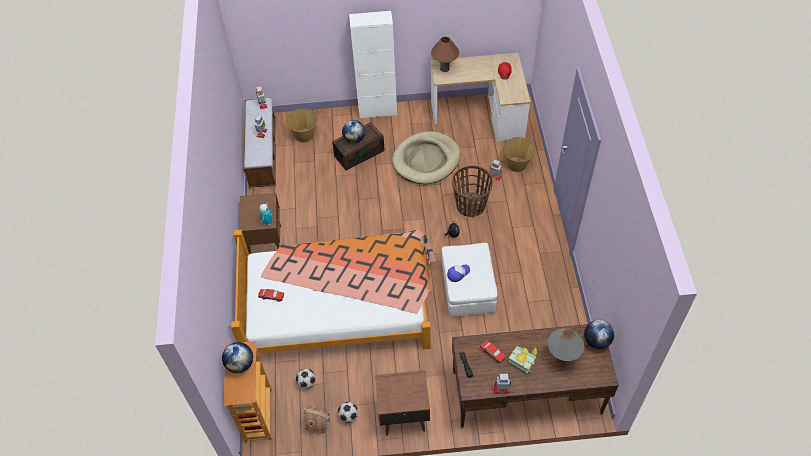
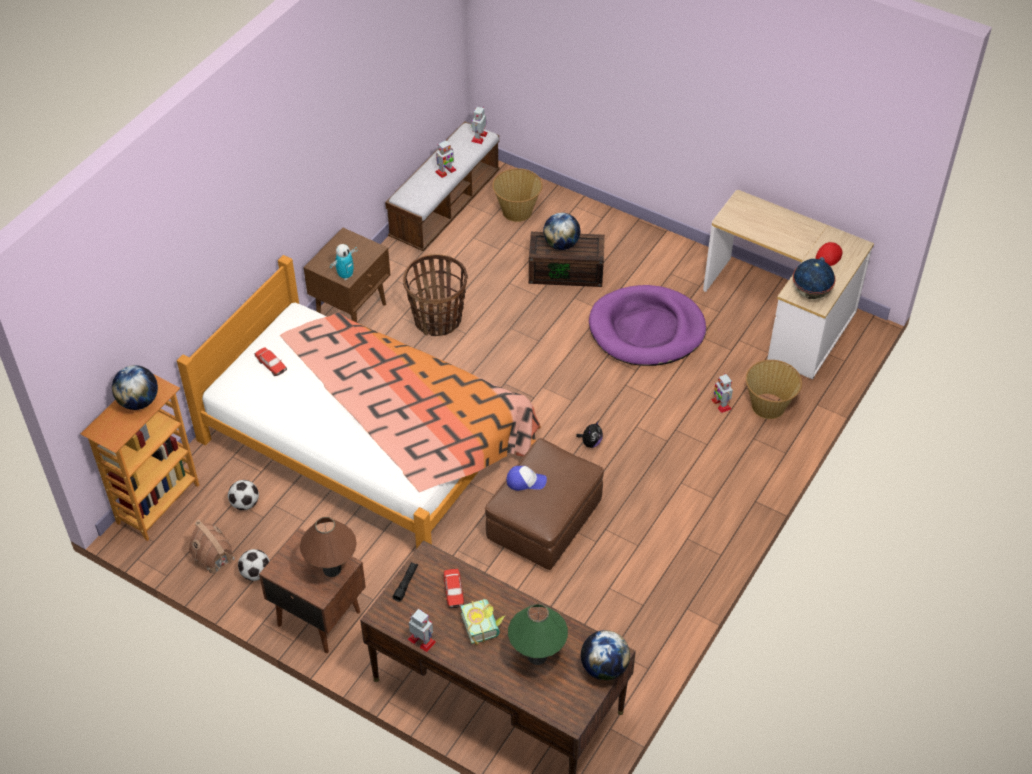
camera: 35 degrees right, 5 degrees down
white cabinet [349,11,397,118] -> none
beige dog bed [392,131,460,184] -> purple dog bed [589,285,706,366]
brown table lamp [431,37,459,72] -> brown table lamp moved to [300,517,357,577]
white ottoman [442,243,498,316] -> brown ottoman [485,438,604,570]
basket [452,166,493,217] -> basket moved to [403,254,468,336]
grey table lamp [547,328,584,363] -> green table lamp [508,604,568,665]
none -> globe [793,259,836,299]

